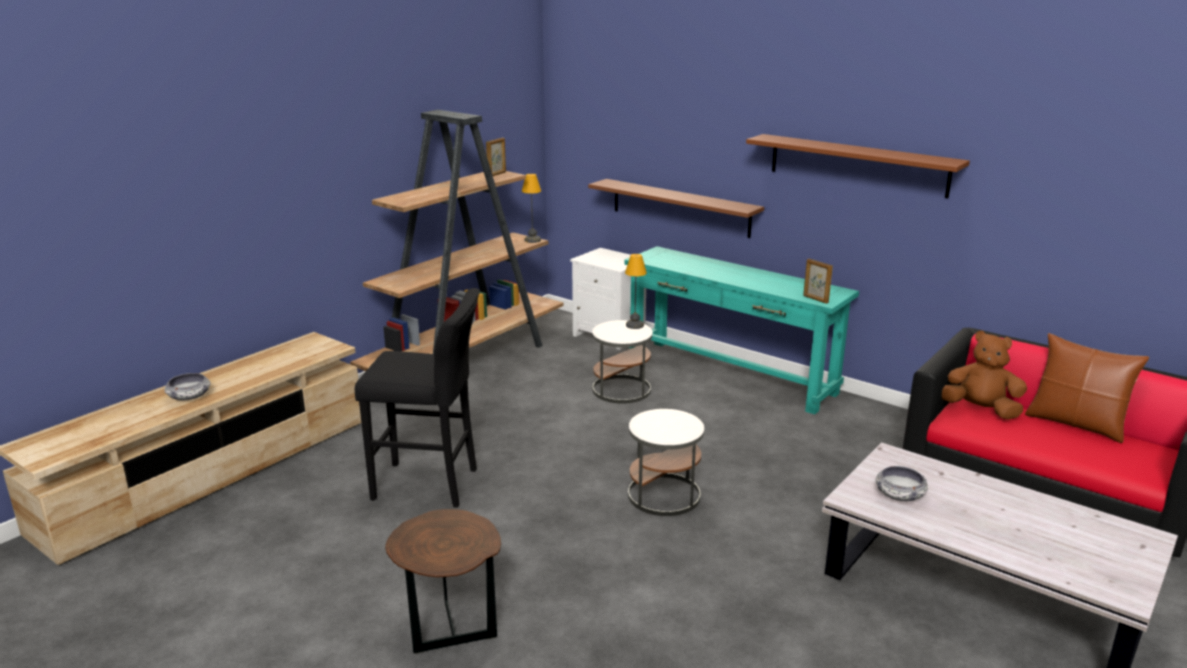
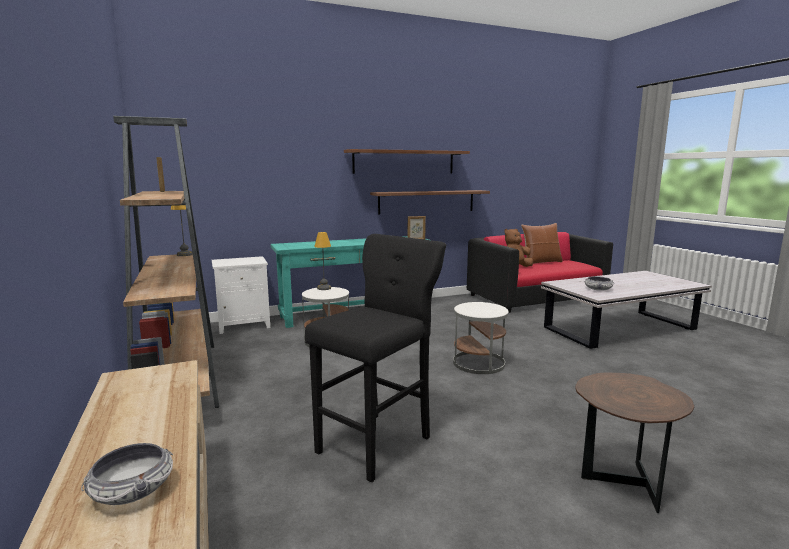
camera: 60 degrees left, 10 degrees down
brown shelf [588,179,764,238] -> brown shelf moved to [370,190,490,215]

